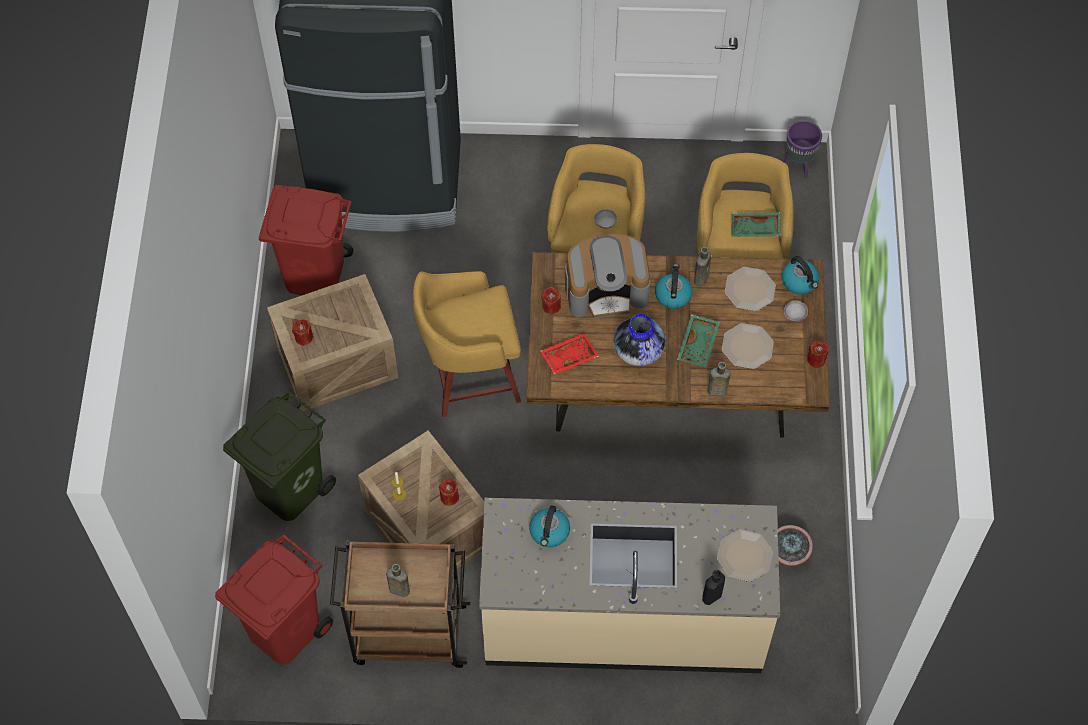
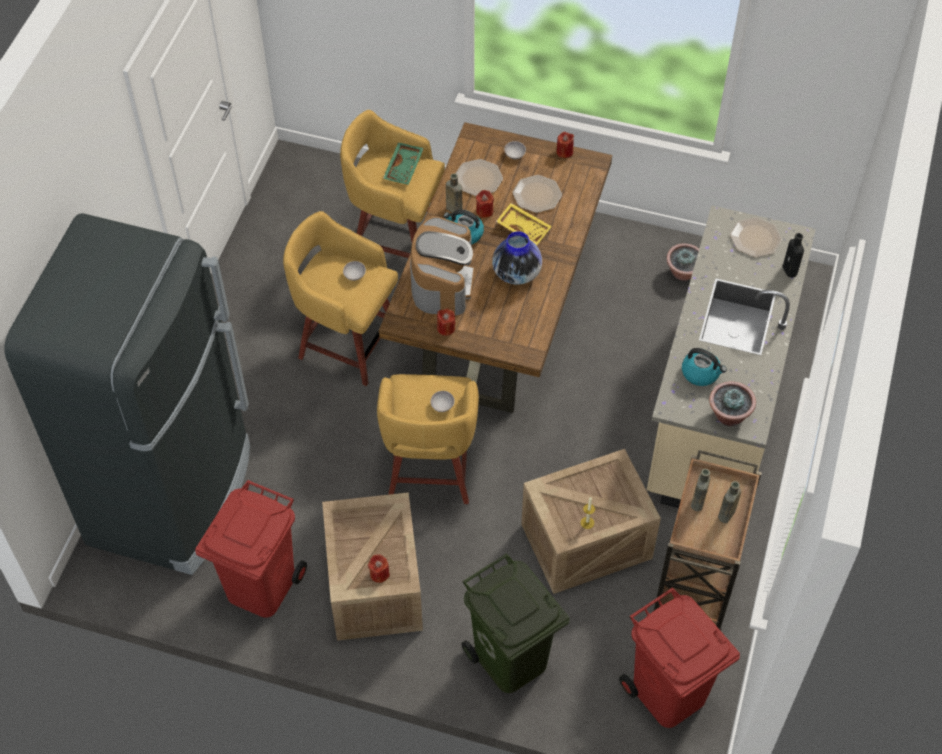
camera: 75 degrees left, 5 degrees down
red candle [439,479,459,506] -> red candle moved to [476,190,494,218]
red tray [540,333,599,374] -> none
green tray [677,314,720,367] -> yellow tray [496,203,552,246]
brown bottle [707,362,731,397] -> brown bottle moved to [691,469,711,511]
kettle [782,256,819,294] -> none
purple planter [783,120,822,178] -> none
none -> grey bowl [431,391,455,412]
none -> potted plant [709,381,756,426]

